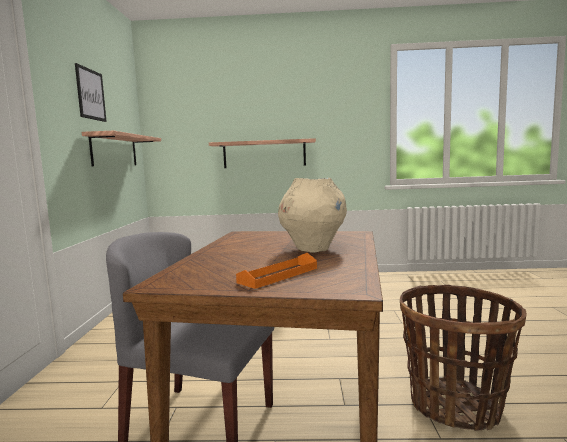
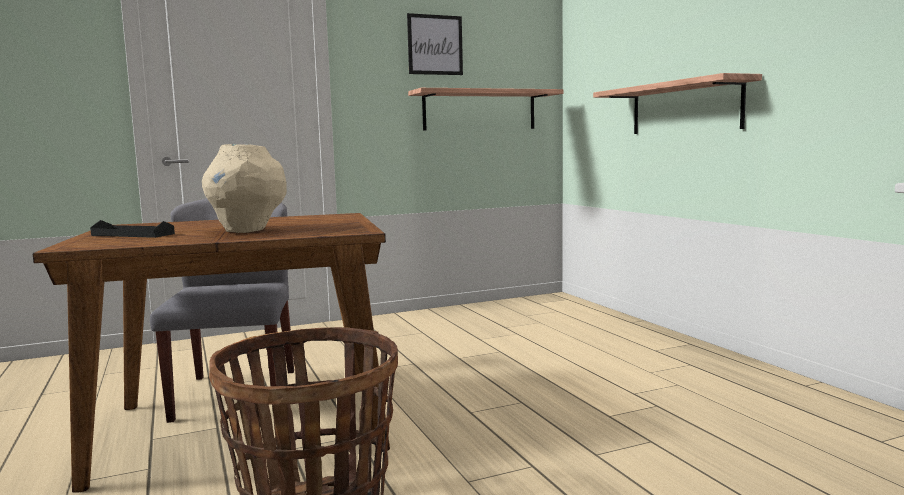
camera: 65 degrees right, 0 degrees up
orange tray [236,253,317,289] -> black tray [90,220,175,238]

